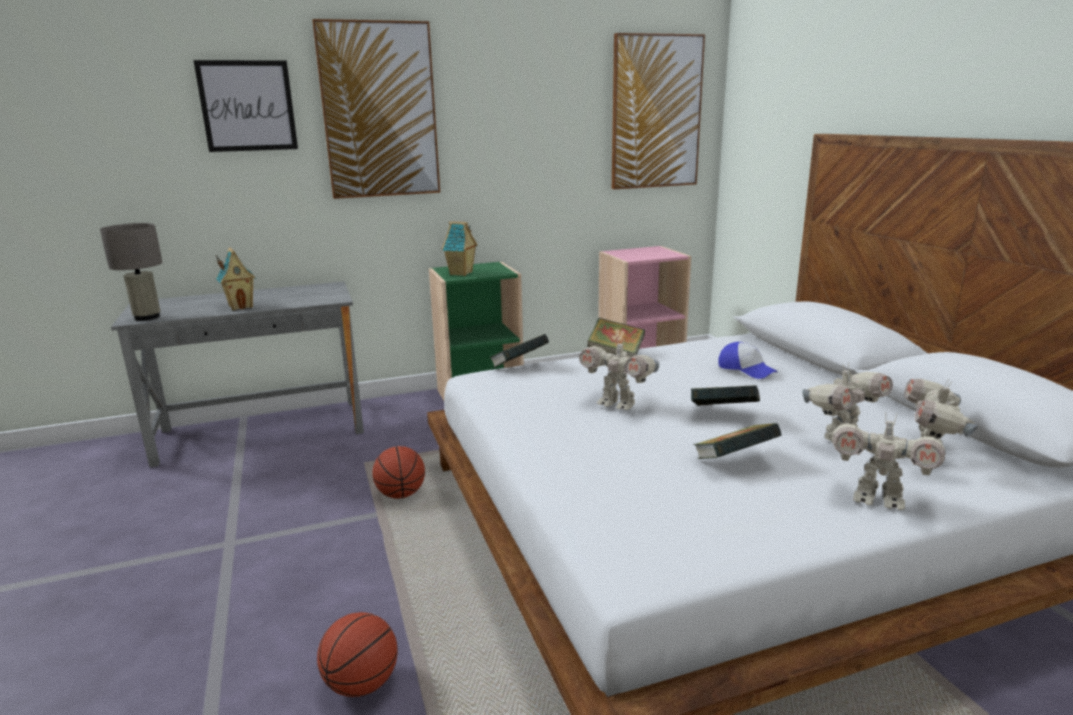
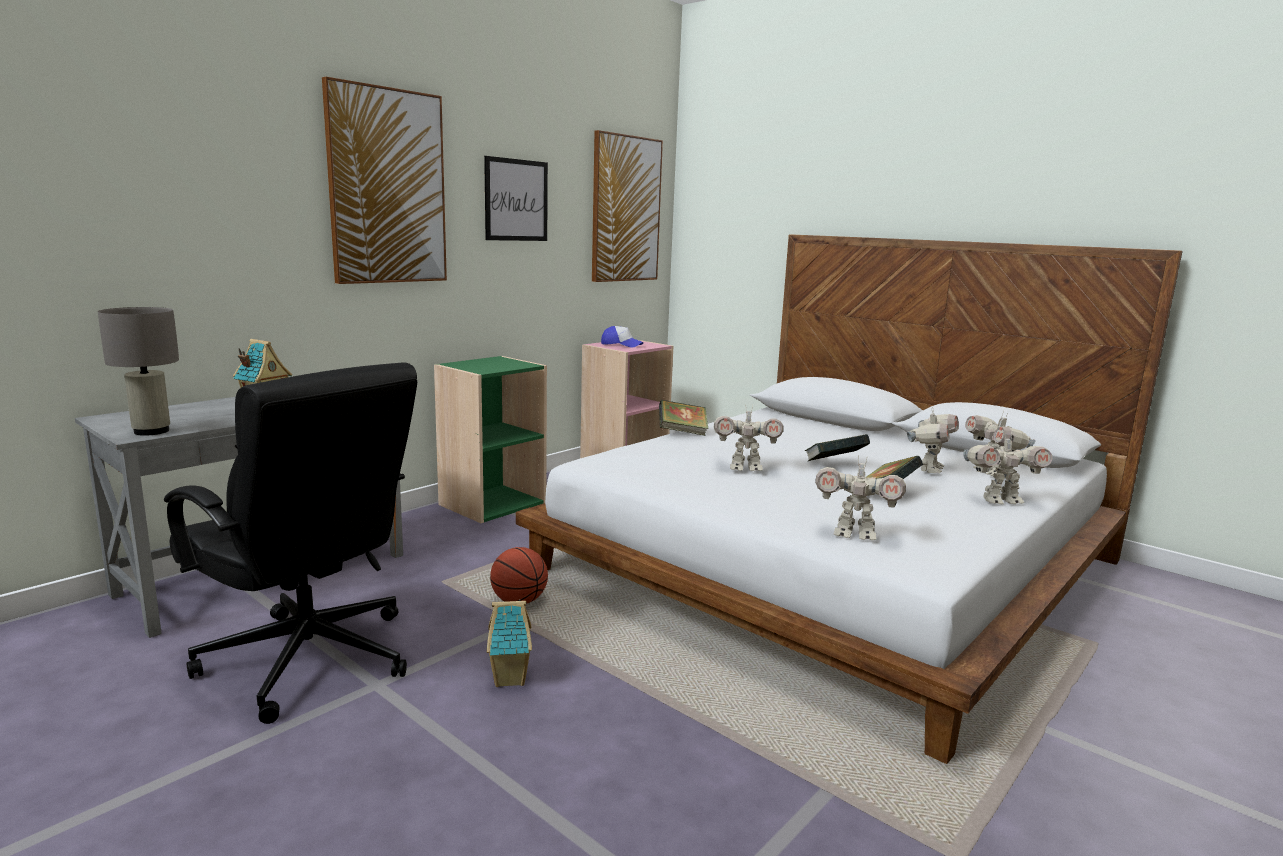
camera: 30 degrees left, 5 degrees down
picture [194,60,298,152] -> picture moved to [484,156,548,241]
basketball [317,612,398,697] -> none
toy house [442,221,477,276] -> toy house moved to [487,599,532,687]
book [489,334,549,368] -> none
cap [718,342,778,379] -> cap moved to [601,326,643,347]
none -> black office chair [164,362,417,724]
none -> toy robot [815,455,906,540]

